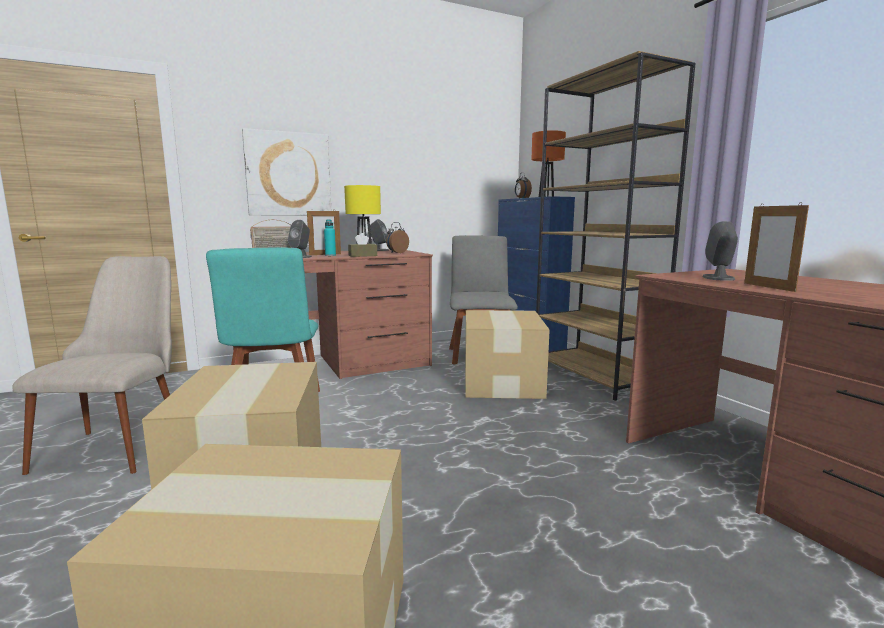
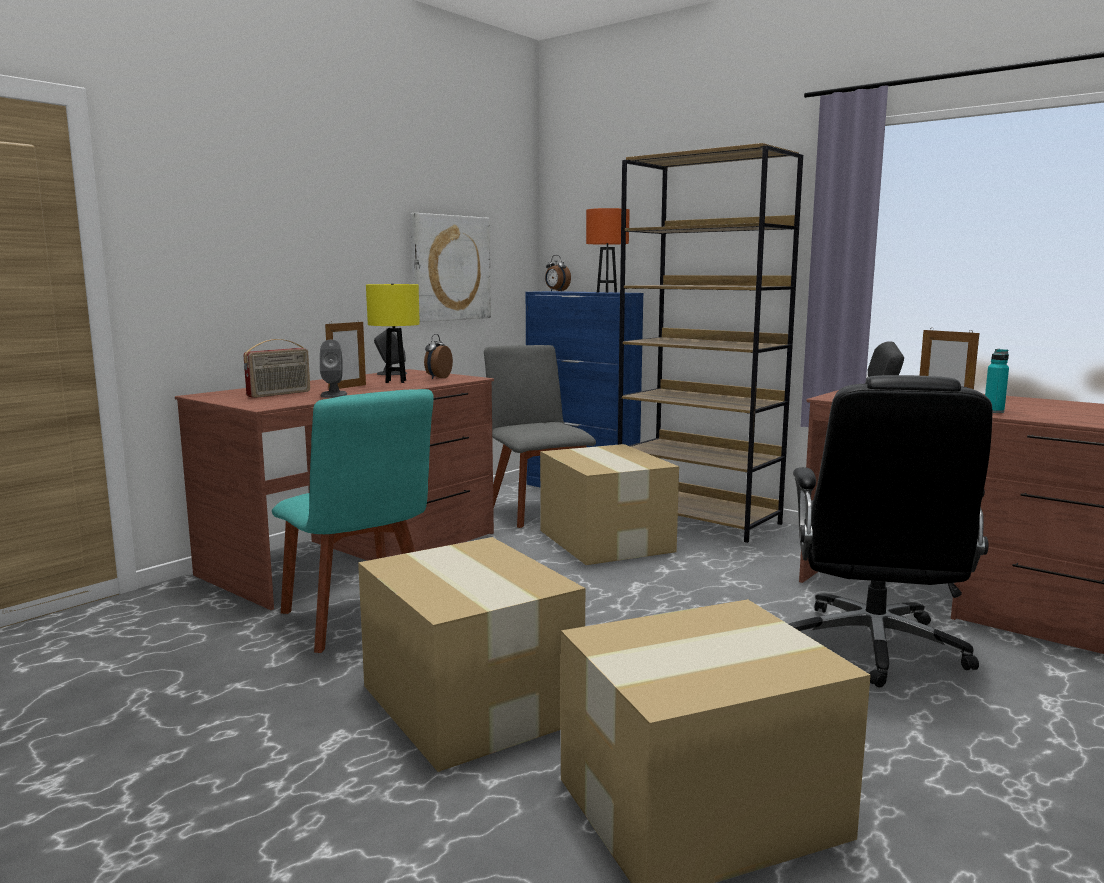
camera: 25 degrees left, 0 degrees up
beige chair [12,256,172,475] -> none
picture [242,128,331,216] -> picture moved to [410,213,491,322]
turquoise bottle [324,220,336,256] -> turquoise bottle moved to [985,349,1009,413]
brown tissue box [348,233,377,257] -> none
none -> black office chair [789,375,992,688]

